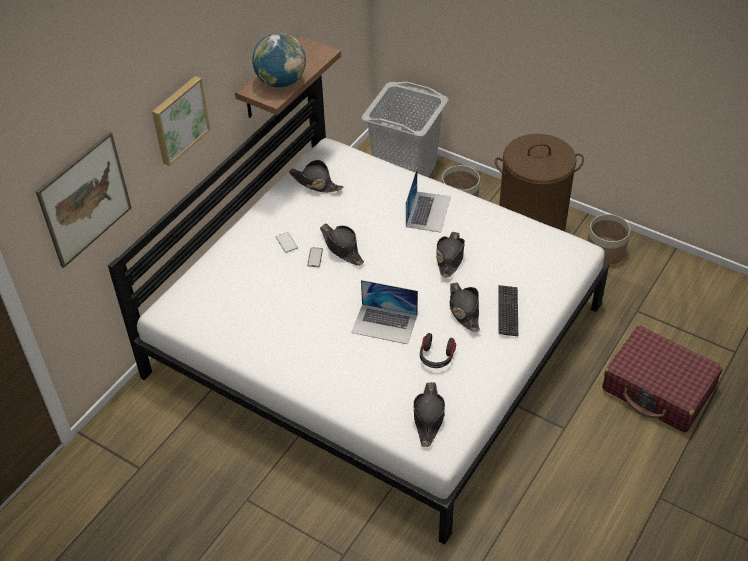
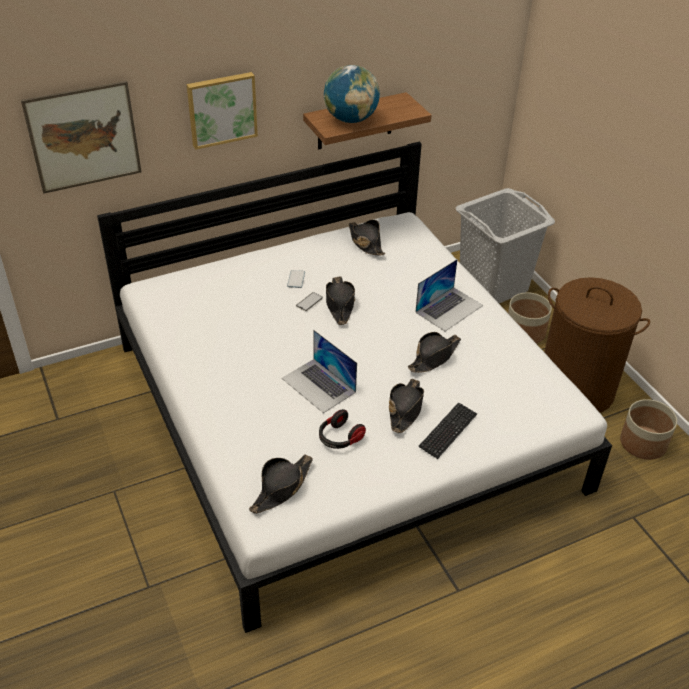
camera: 30 degrees right, 5 degrees down
red suitcase [602,325,723,433] -> none

